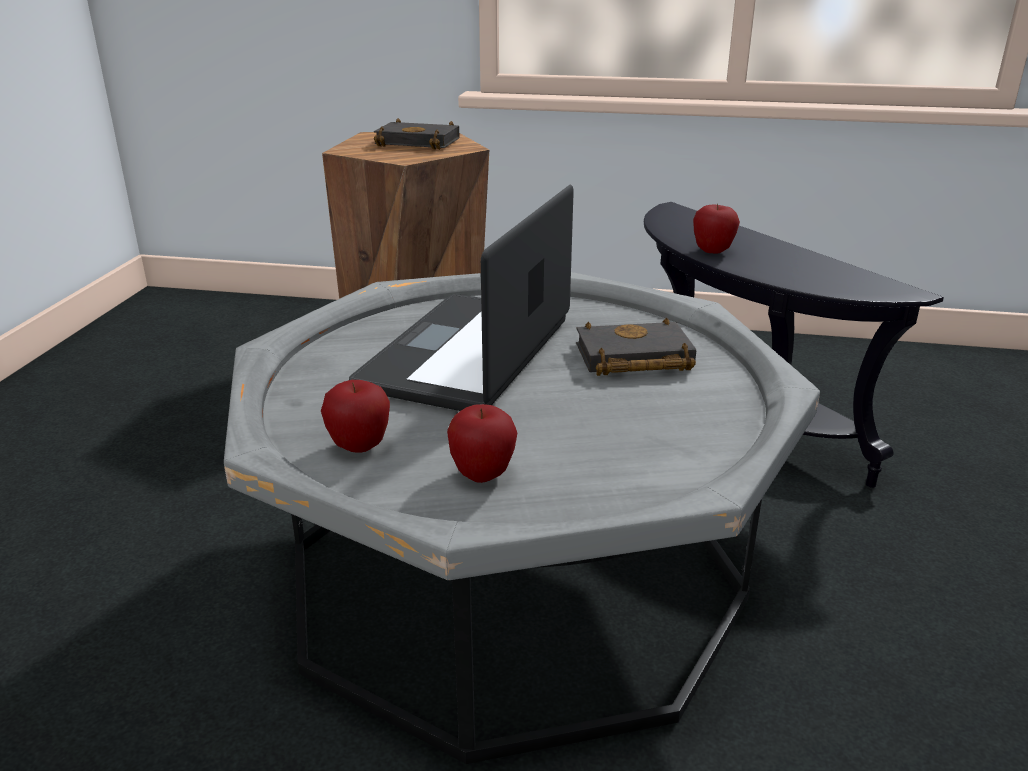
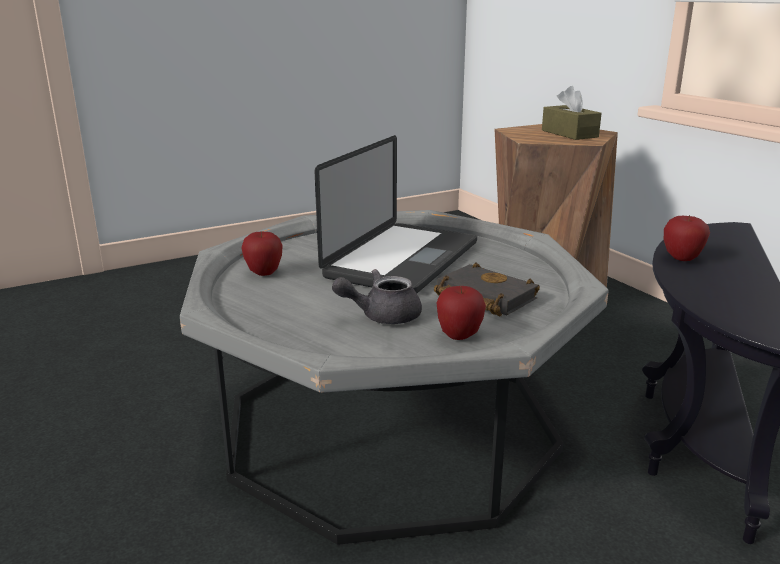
camera: 50 degrees right, 5 degrees down
laptop [349,185,574,411] -> laptop turned 135 degrees clockwise [315,135,477,293]
black book [374,118,460,150] -> brown tissue box [542,86,602,140]
apple [447,404,517,483] -> apple moved to [437,286,486,340]
none -> grey teapot [332,269,422,324]

